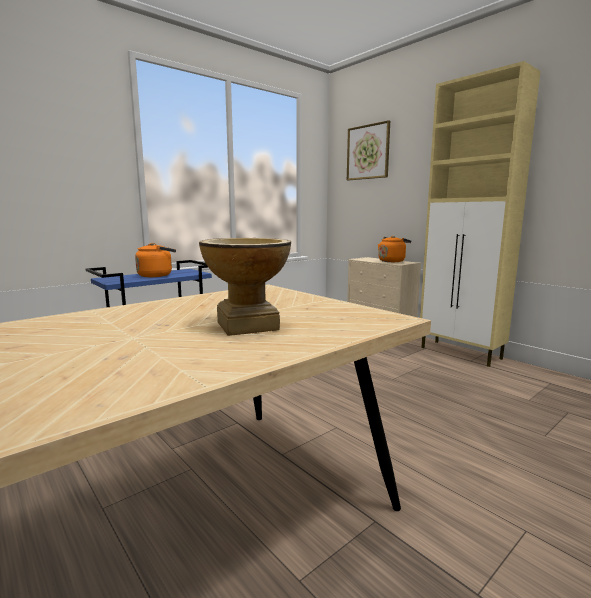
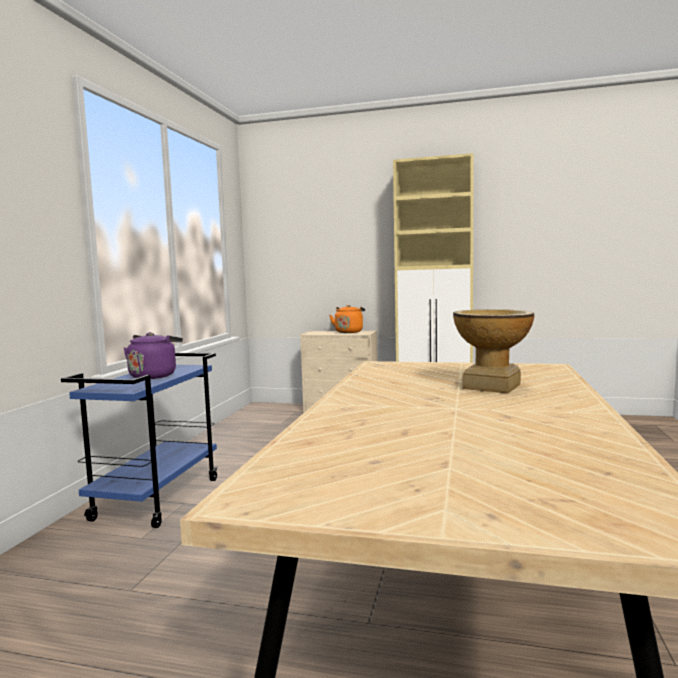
camera: 35 degrees left, 5 degrees down
orange kettle [135,243,176,277] -> purple kettle [124,332,183,379]
picture [347,120,390,180] -> none

